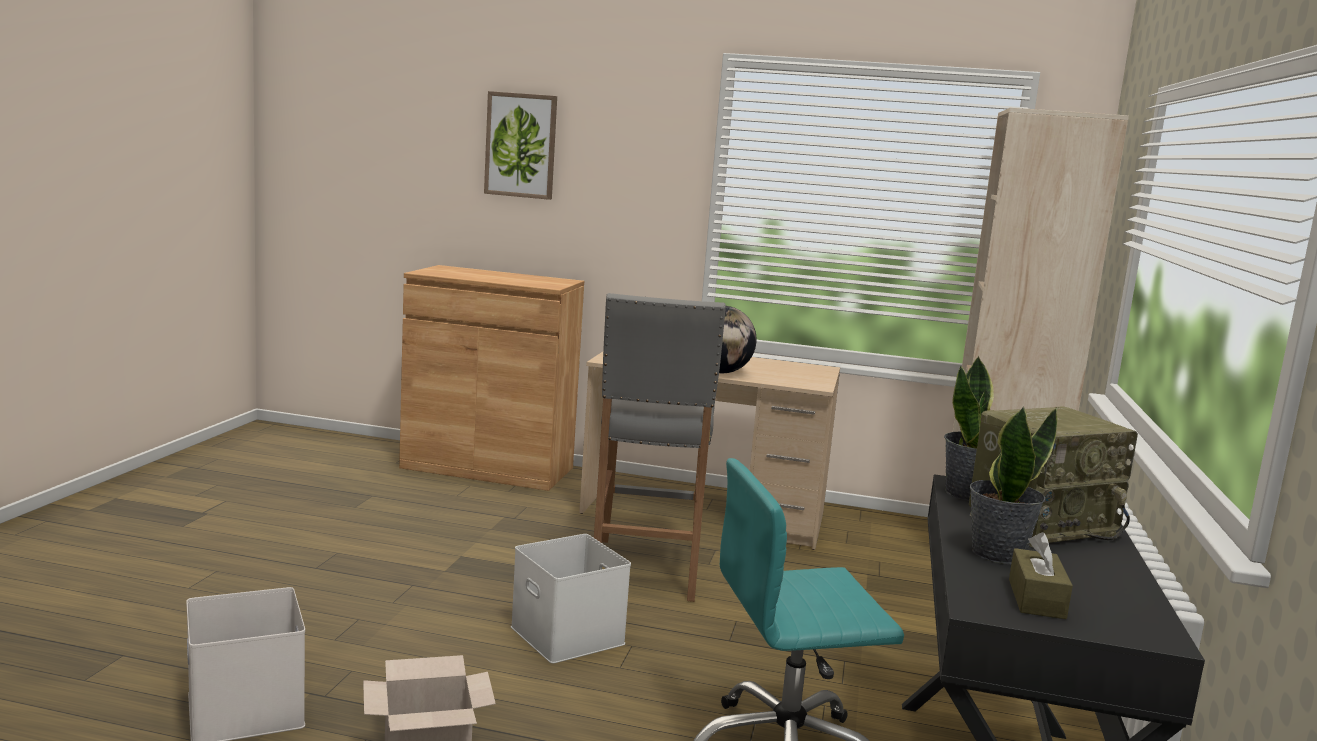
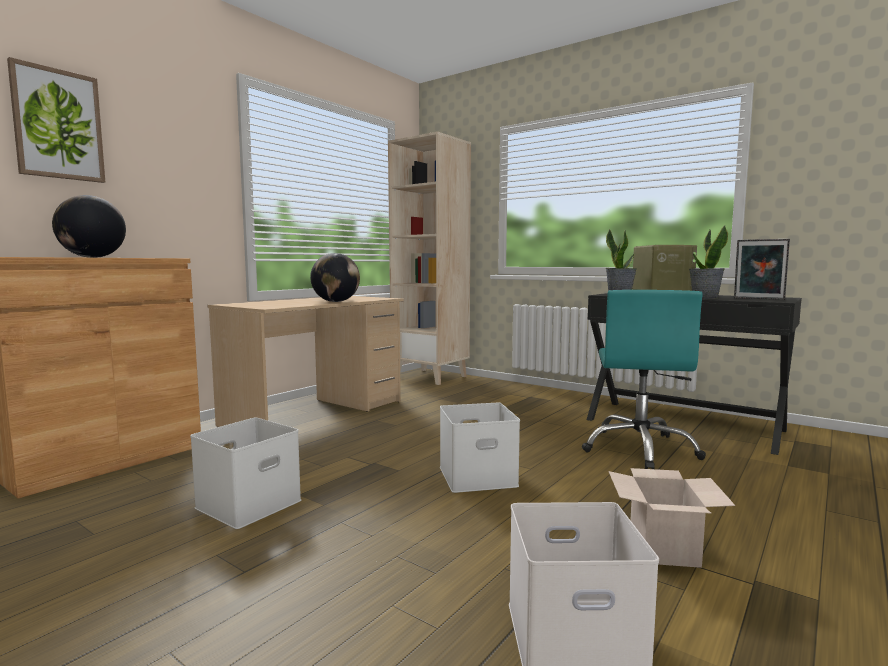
camera: 65 degrees left, 5 degrees down
grey stool [594,293,726,602] -> none
brown tissue box [1009,532,1073,619] -> picture frame [734,239,790,300]
none -> globe [52,195,126,258]
none -> white storage box [190,418,301,529]

